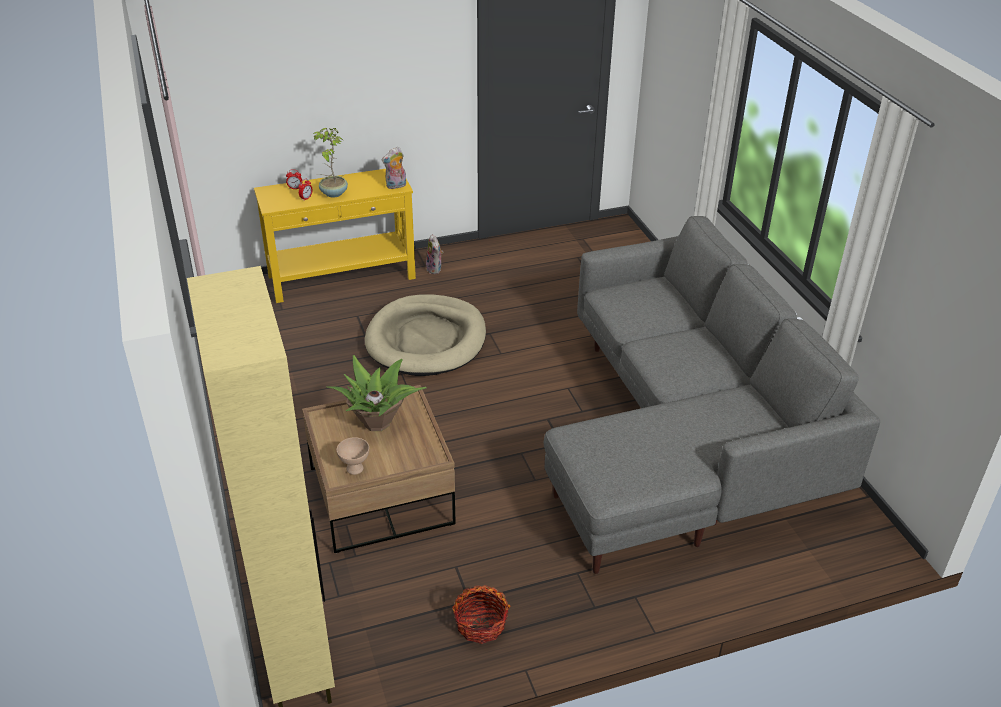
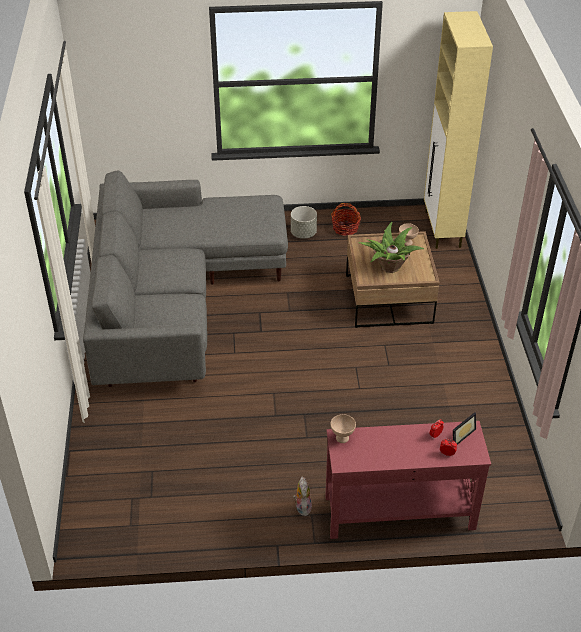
camera: 165 degrees left, 5 degrees up
yellow console table [254,169,416,303] -> red console table [325,421,491,539]
potted plant [313,128,348,197] -> none
beige dog bed [365,294,486,376] -> none
plush toy [382,147,406,189] -> beige bowl [331,414,356,443]
none -> grey planter [291,206,317,239]
none -> picture frame [453,412,476,445]

